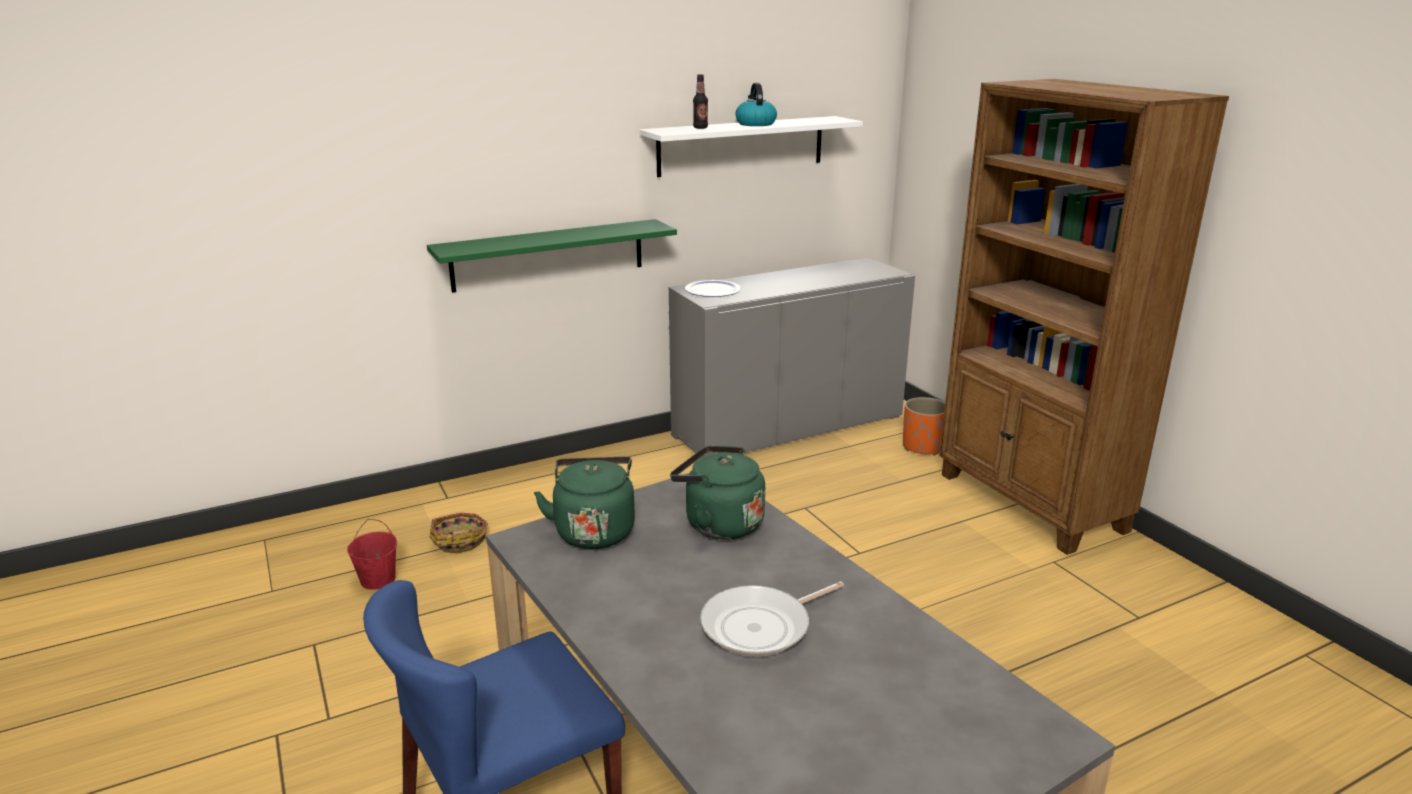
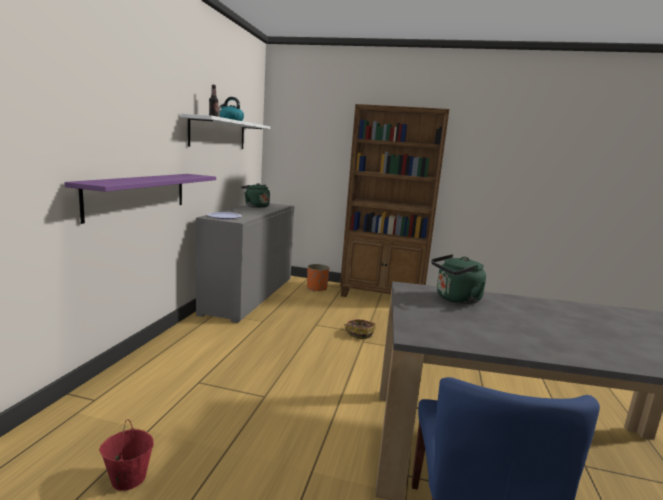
camera: 50 degrees left, 10 degrees down
green shelf [427,219,677,293] -> purple shelf [65,174,216,224]
basket [429,512,488,553] -> basket moved to [344,319,376,339]
green kettle [534,457,635,549] -> green kettle moved to [241,183,270,208]
frying pan [700,582,844,657] -> none

